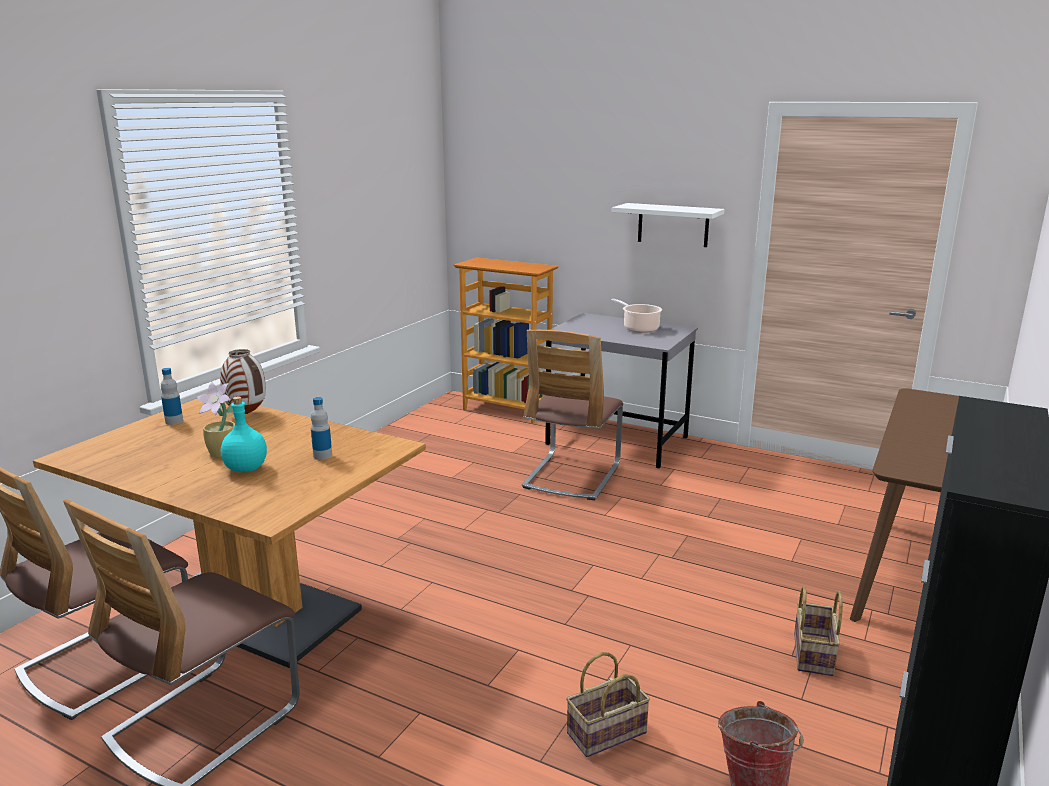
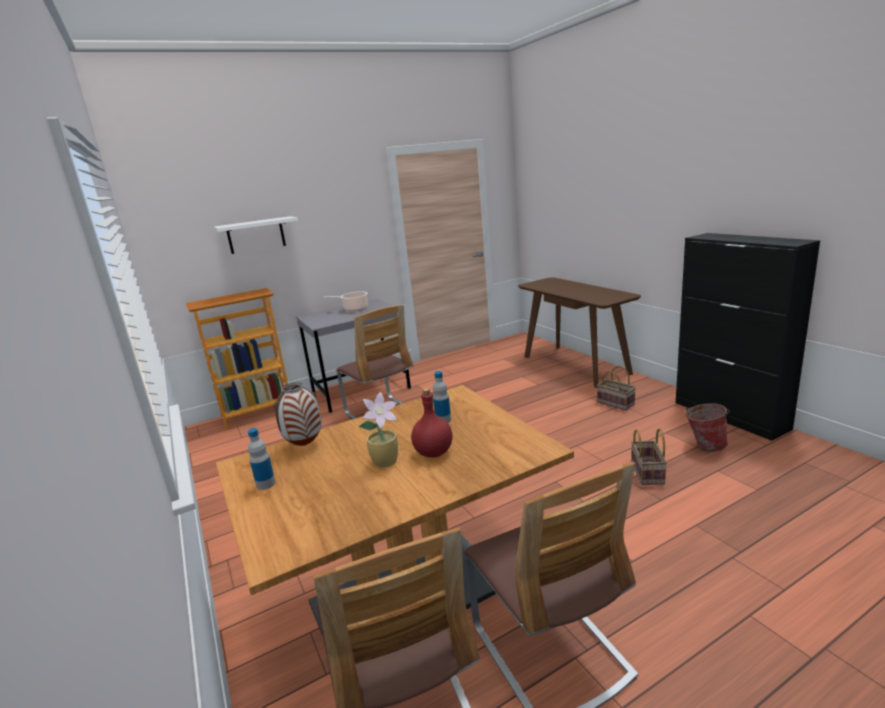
camera: 55 degrees left, 0 degrees up
turquoise bottle [221,396,267,472] -> red bottle [411,388,452,458]
white shelf [612,203,725,247] -> white shelf moved to [214,216,298,254]

